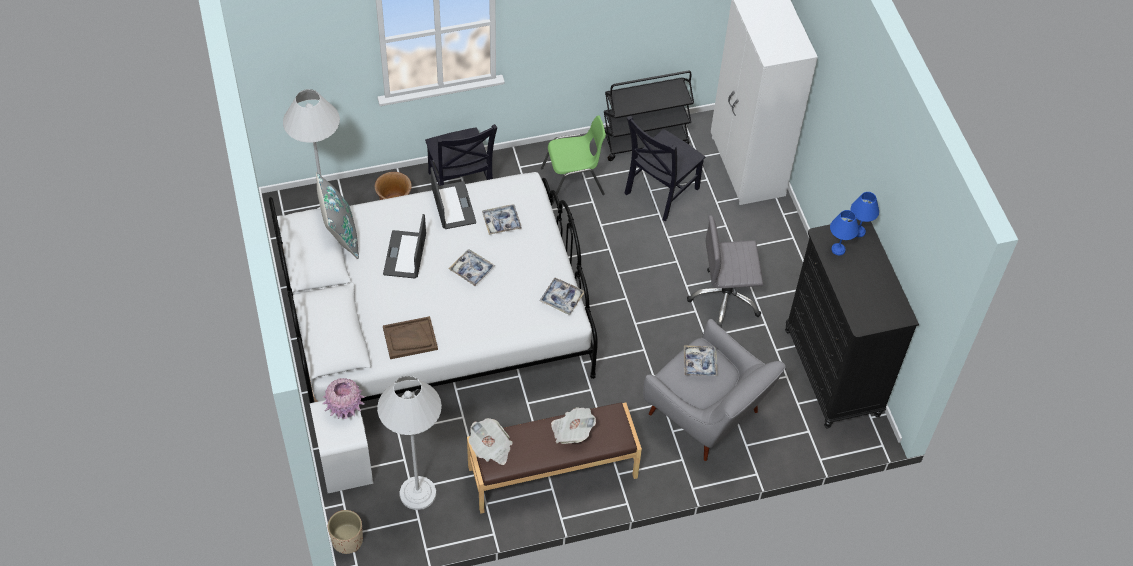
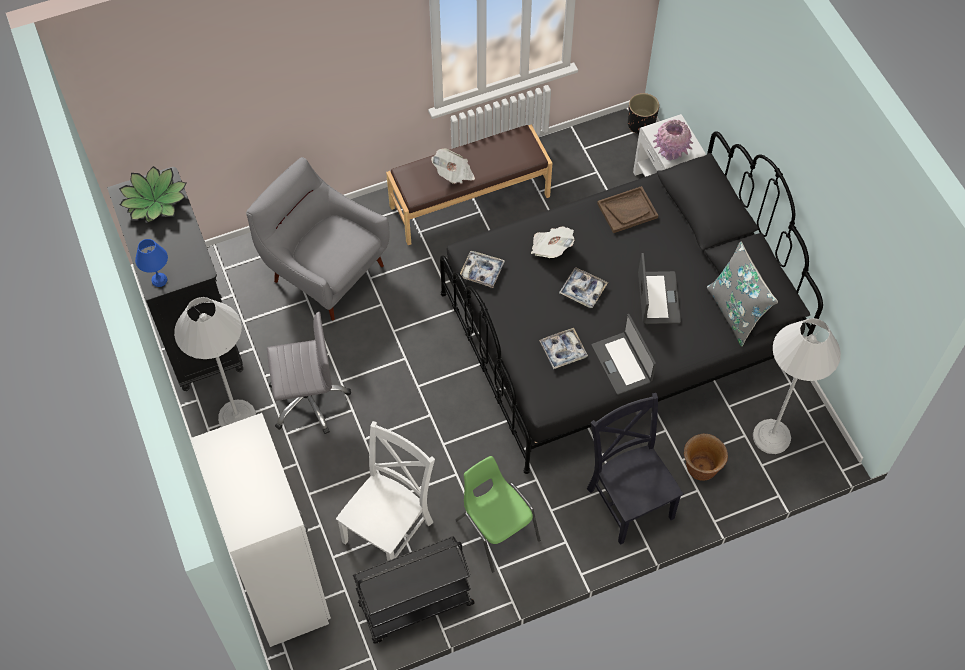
camera: 175 degrees right, 5 degrees up
white bed [269,172,598,403] -> black bed [440,132,823,474]
beige planter [328,510,363,554] -> black planter [628,93,659,134]
white floor lamp [377,375,442,510] -> white floor lamp moved to [174,297,256,427]
newspaper [469,418,513,465] -> newspaper moved to [531,226,574,258]
green chair [541,115,606,205] -> green chair turned 75 degrees clockwise [455,456,540,572]
black chair [625,116,705,221] -> white chair [336,421,435,561]
tray [684,345,718,376] -> none
blue table lamp [830,210,859,255] -> none
none -> potted plant [119,166,187,223]

